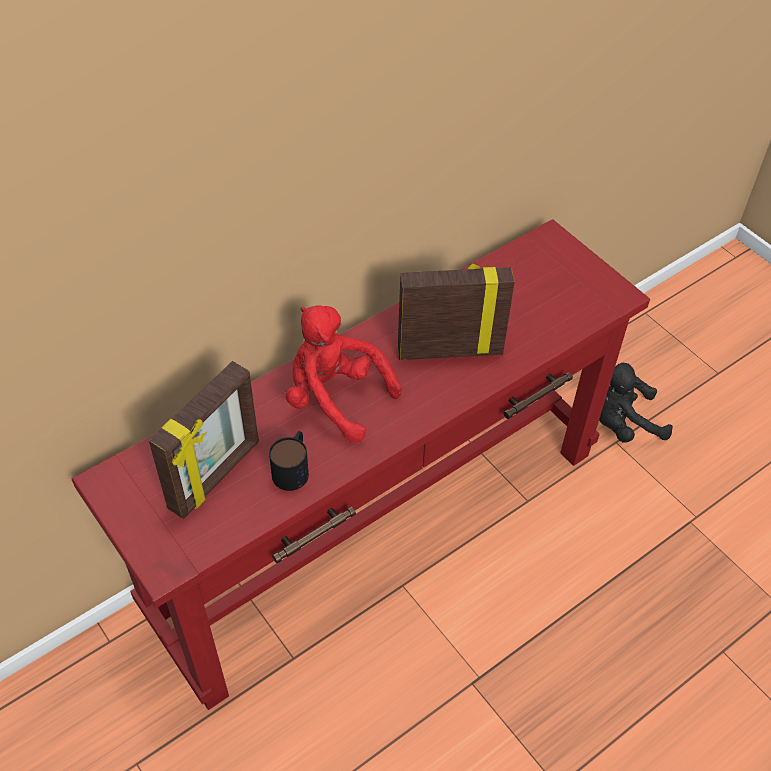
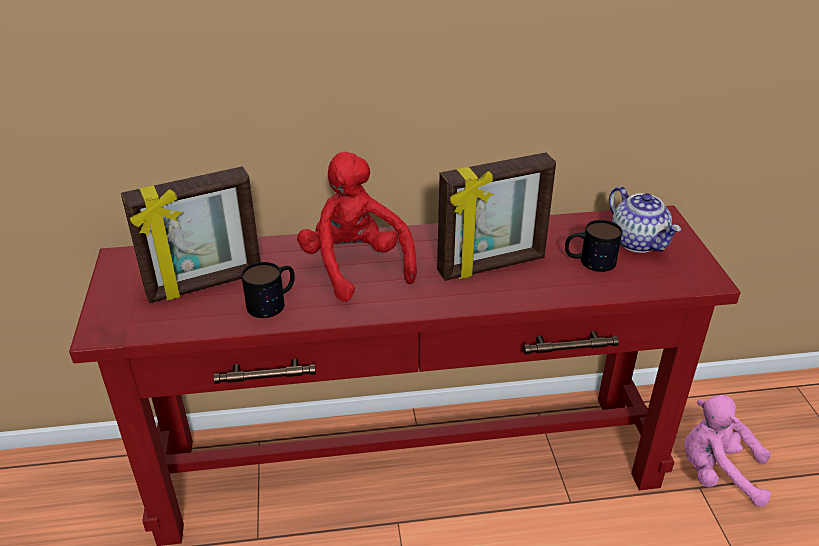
camera: 30 degrees right, 15 degrees down
picture frame [398,264,515,360] -> picture frame turned 135 degrees clockwise [437,152,556,281]
black plush toy [599,363,673,443] -> pink plush toy [684,395,771,507]
none -> mug [565,220,622,272]
none -> teapot [609,186,681,253]

